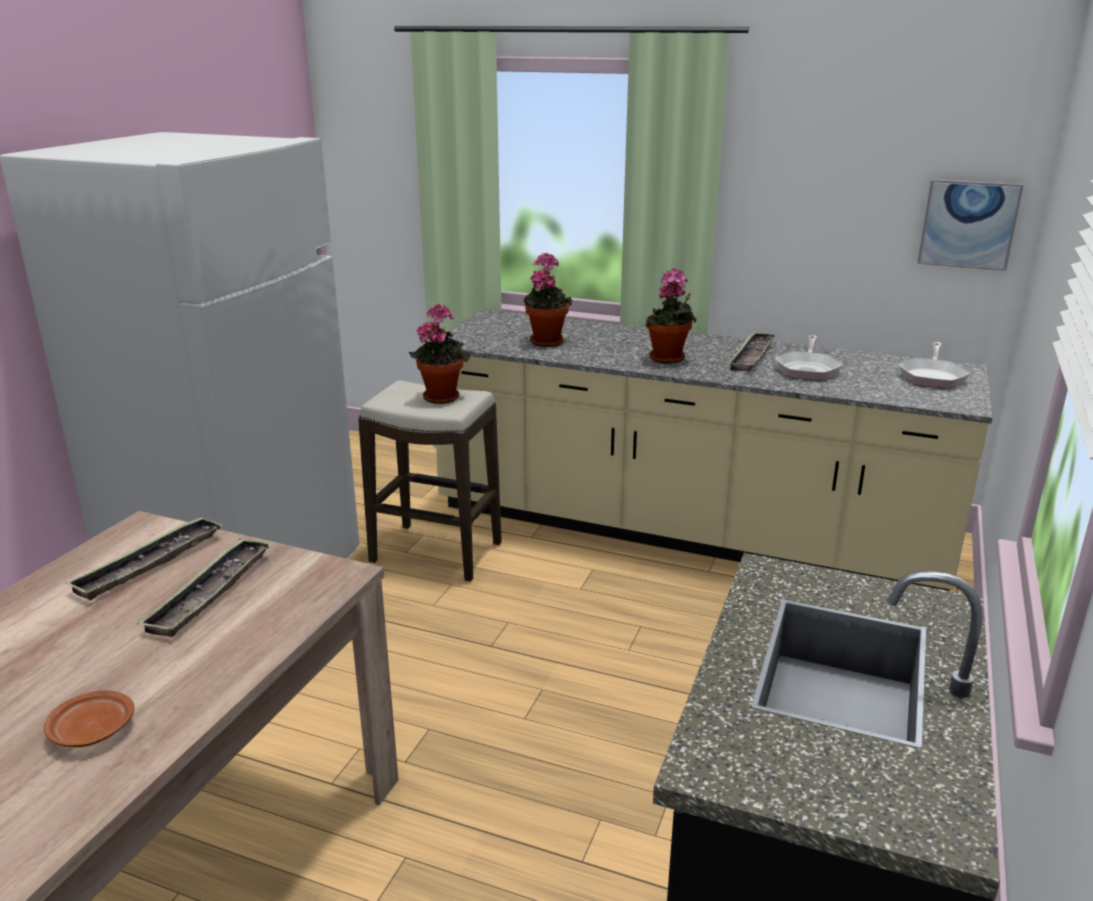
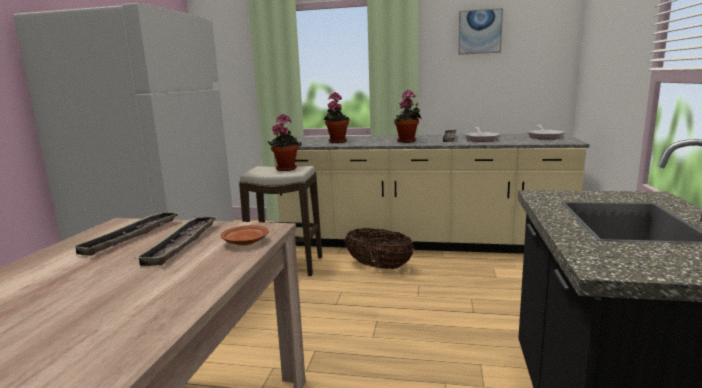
camera: 10 degrees left, 10 degrees down
brown plate [44,690,134,747] -> brown plate moved to [221,225,269,246]
picture [917,179,1024,271] -> picture moved to [458,8,503,55]
none -> basket [345,228,414,269]

